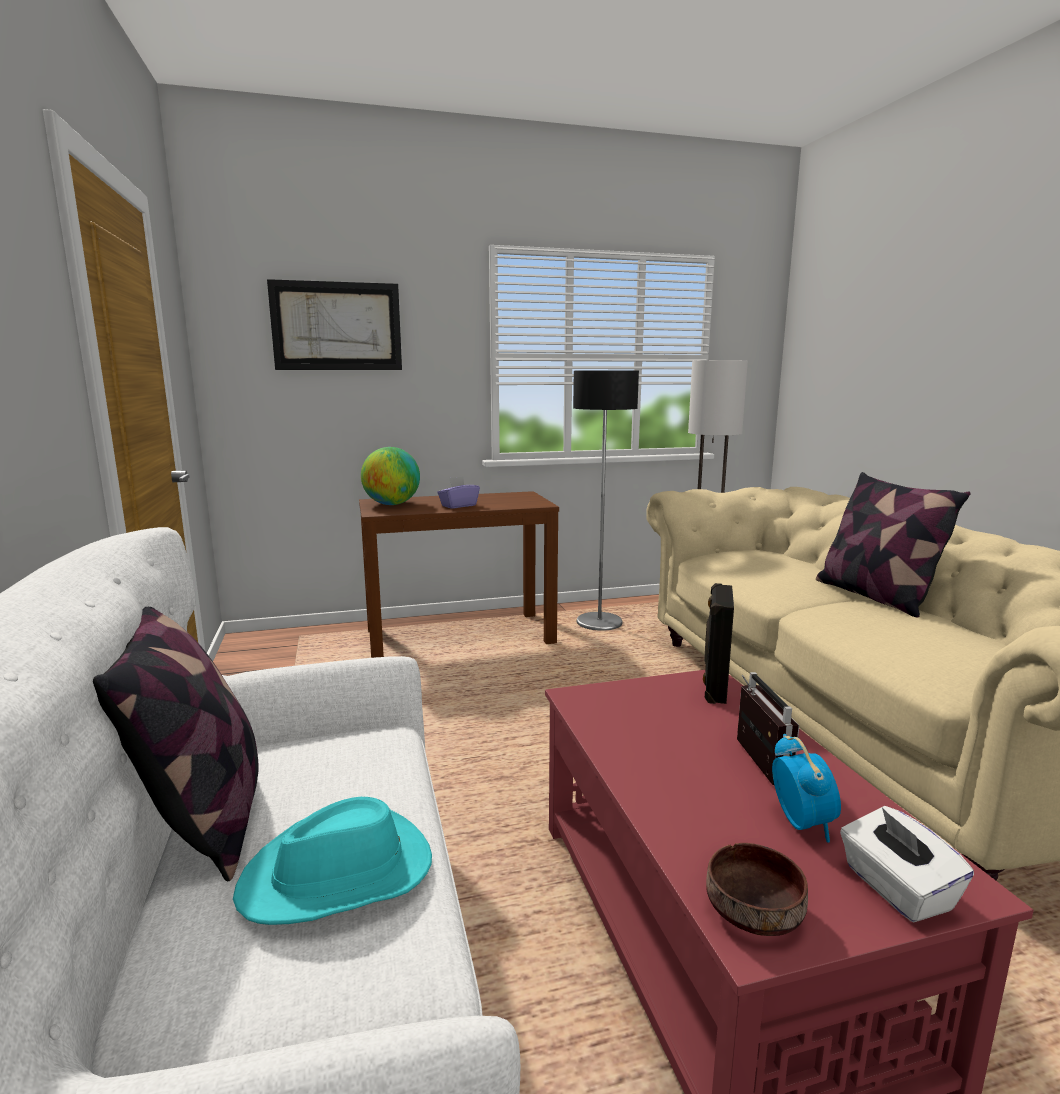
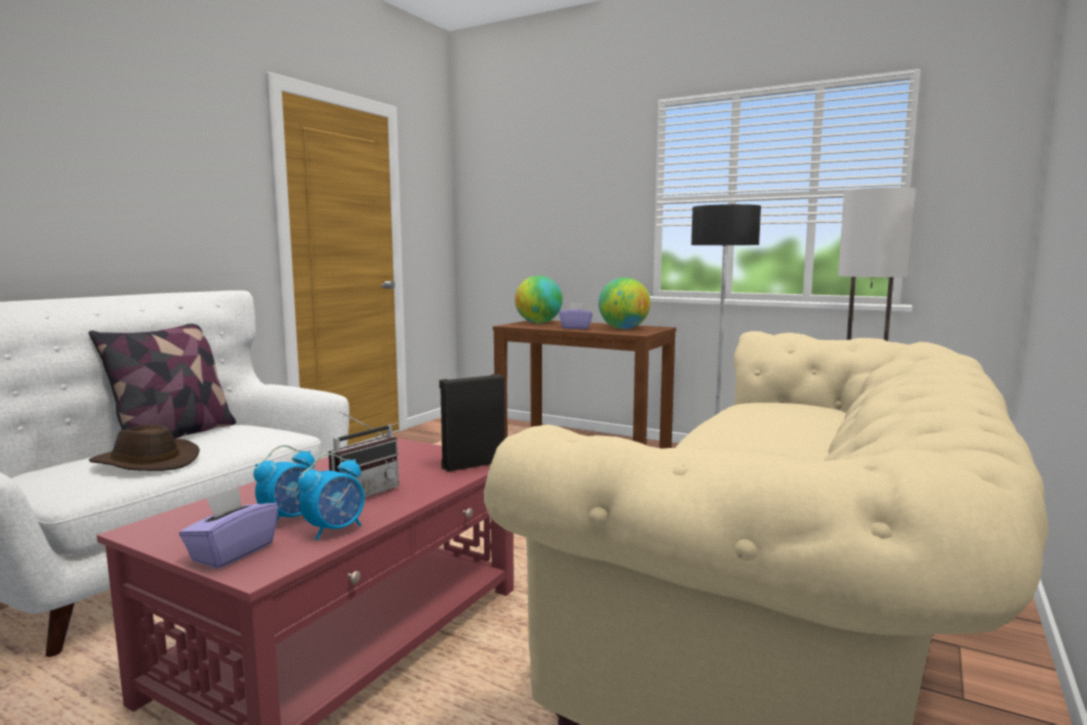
camera: 45 degrees right, 5 degrees down
turquoise hat [233,797,432,925] -> brown hat [89,424,200,471]
picture [267,279,402,370] -> none
brown bowl [706,843,808,936] -> none
pillow [816,472,971,618] -> none
white tissue box [840,806,974,923] -> purple tissue box [179,487,279,569]
none -> alarm clock [298,453,365,541]
none -> globe [599,277,650,329]

